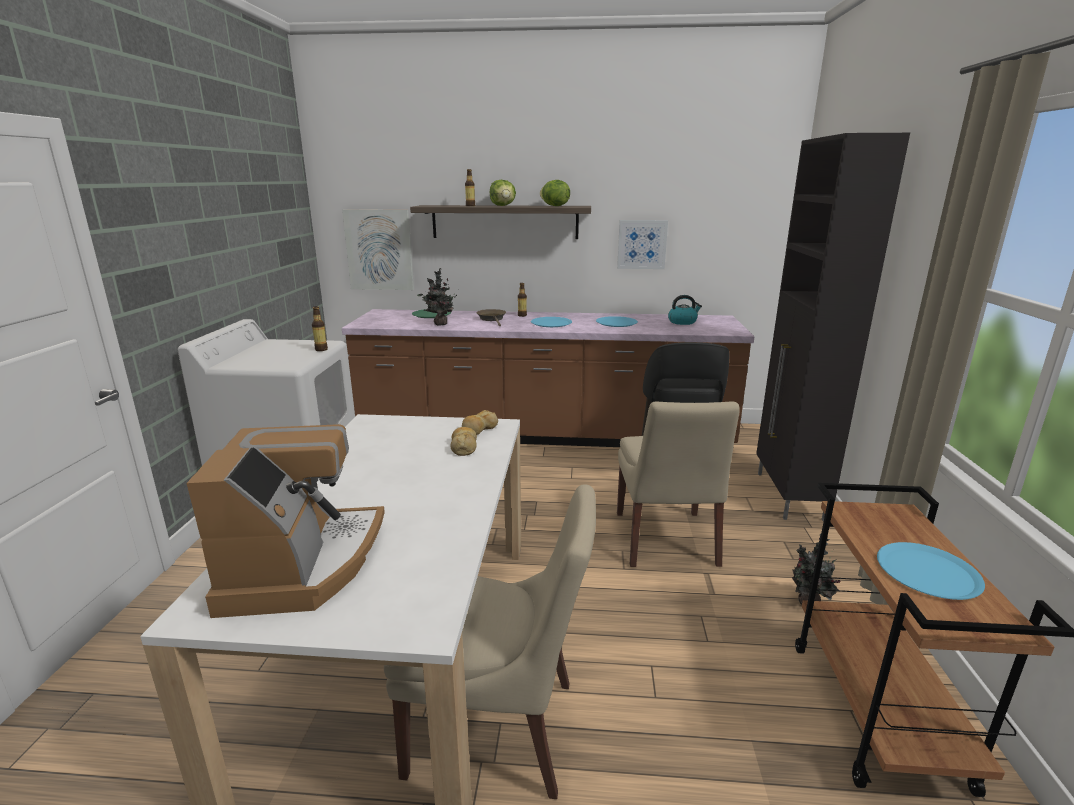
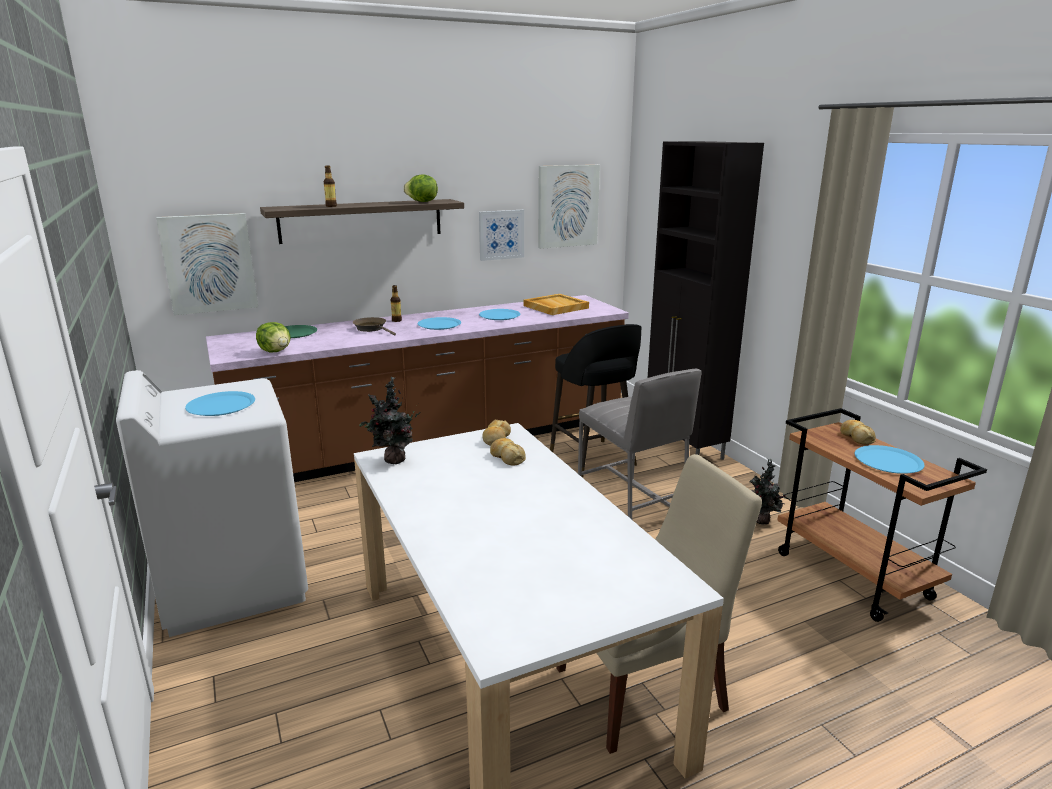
camera: 30 degrees left, 0 degrees up
coffee machine [186,424,385,618] -> none
bottle [312,306,328,351] -> none
potted plant [417,268,457,326] -> potted plant moved to [359,377,420,464]
lettuce [490,180,516,206] -> lettuce moved to [256,322,291,353]
beige chair [617,402,740,567] -> grey stool [578,369,702,519]
kettle [668,295,702,325] -> beige tray [524,294,589,315]
none -> blue plate [185,391,255,416]
none -> picture [538,165,600,249]
none -> bread [840,420,876,445]

